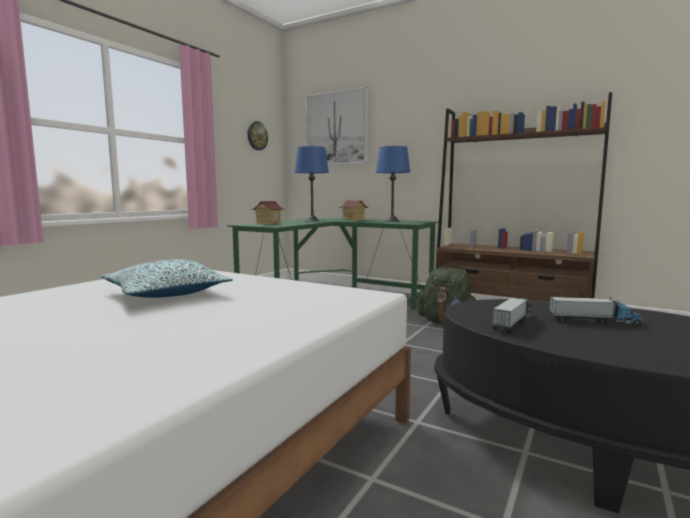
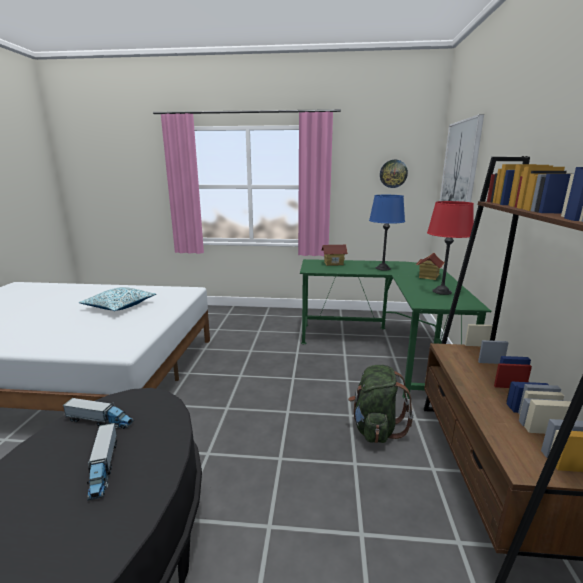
camera: 65 degrees right, 10 degrees up
blue table lamp [376,146,410,222] -> red table lamp [427,201,474,295]

